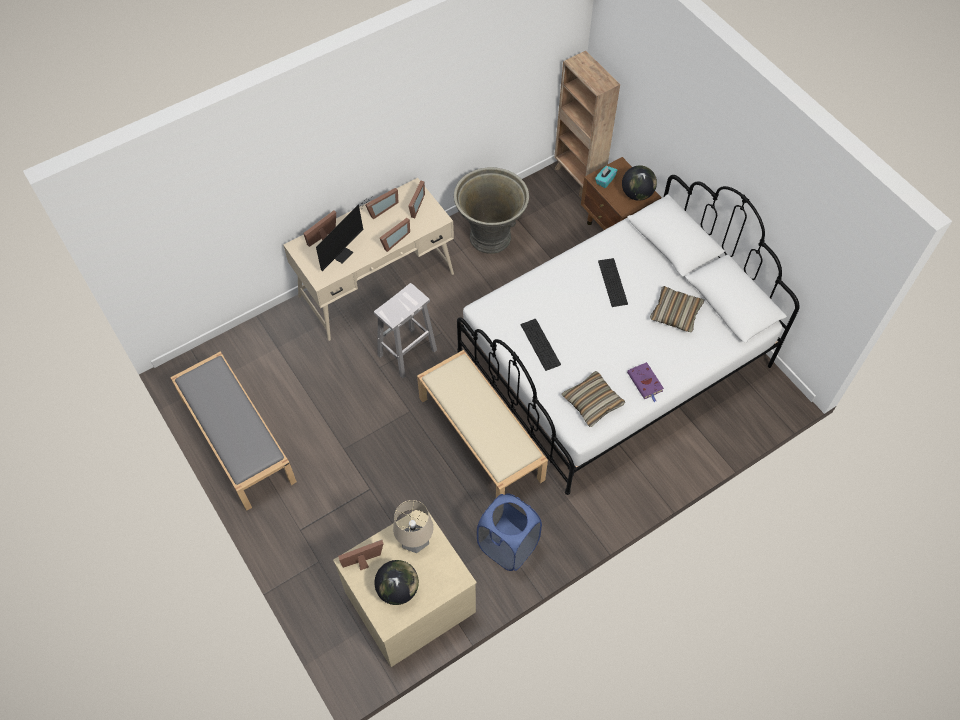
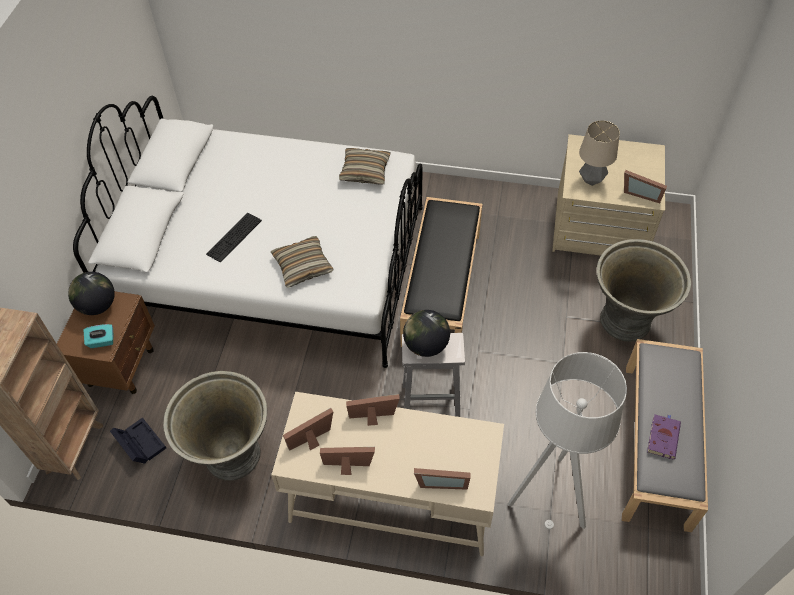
camera: 135 degrees left, 5 degrees down
monitor [316,198,372,271] -> none
globe [374,560,419,605] -> globe moved to [403,310,450,357]
beige bench [417,350,548,498] -> black bench [400,197,482,347]
blue laundry basket [477,493,542,571] -> none
keyboard [521,319,561,371] -> none
purple book [627,362,664,402] -> purple book moved to [647,415,681,459]
pillow [650,286,704,332] -> pillow moved to [271,236,333,288]
none -> black storage box [110,418,166,464]
none -> grey floor lamp [508,352,627,529]
none -> grey planter [597,239,691,342]

